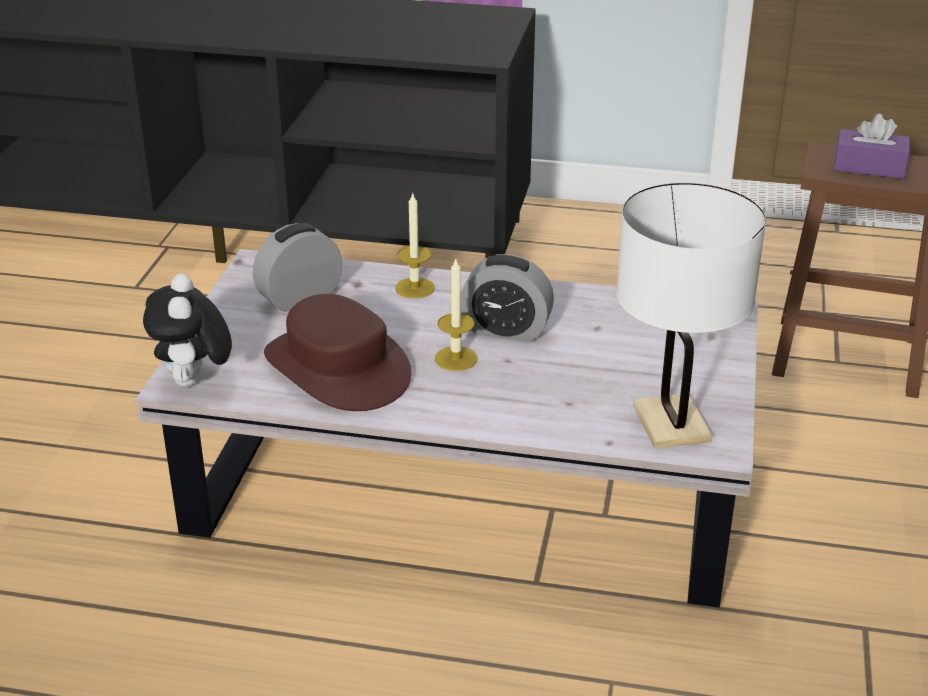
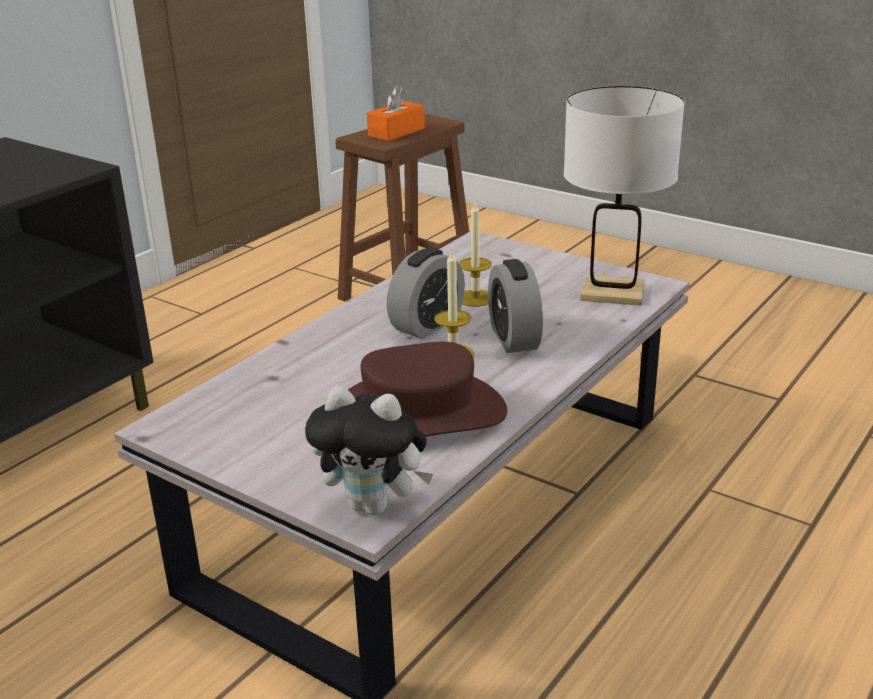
camera: 65 degrees left, 5 degrees down
alarm clock [253,223,342,312] -> alarm clock moved to [488,259,543,353]
candle [395,194,435,298] -> candle moved to [459,203,492,307]
purple tissue box [834,114,910,179] -> orange tissue box [367,86,425,141]

